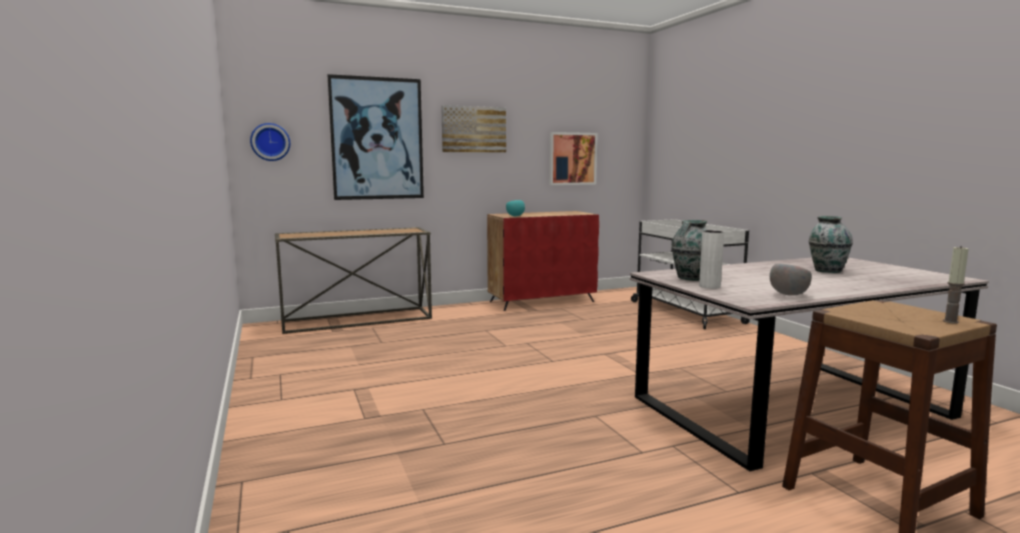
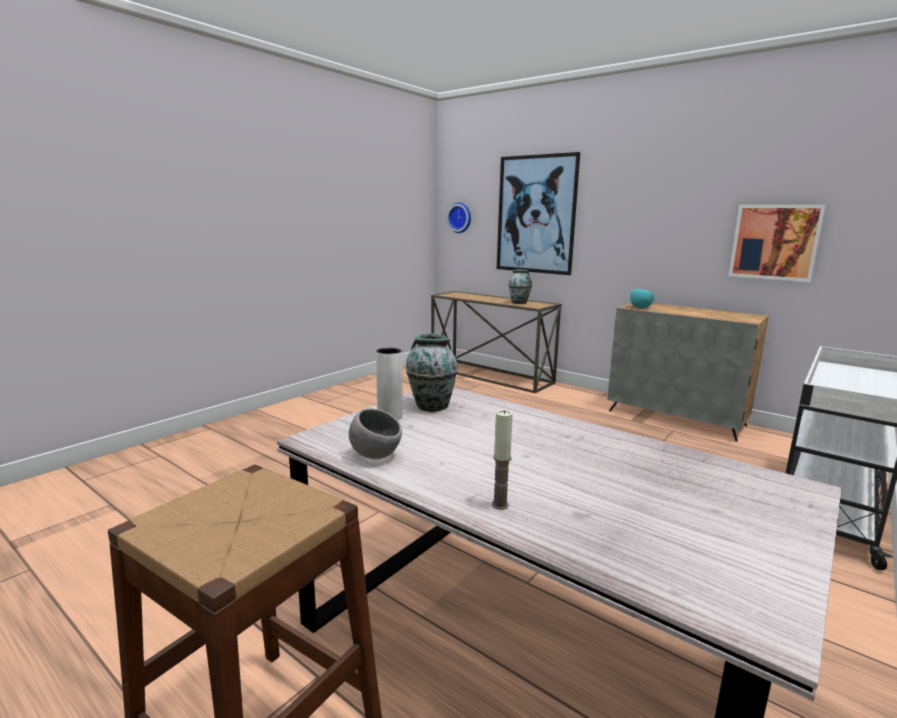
camera: 60 degrees right, 5 degrees up
picture [441,105,506,153] -> none
red cabinet [487,211,599,311] -> grey cabinet [608,303,768,442]
vase [809,216,853,273] -> vase moved to [509,269,532,304]
candle [943,246,969,324] -> candle moved to [492,410,513,510]

